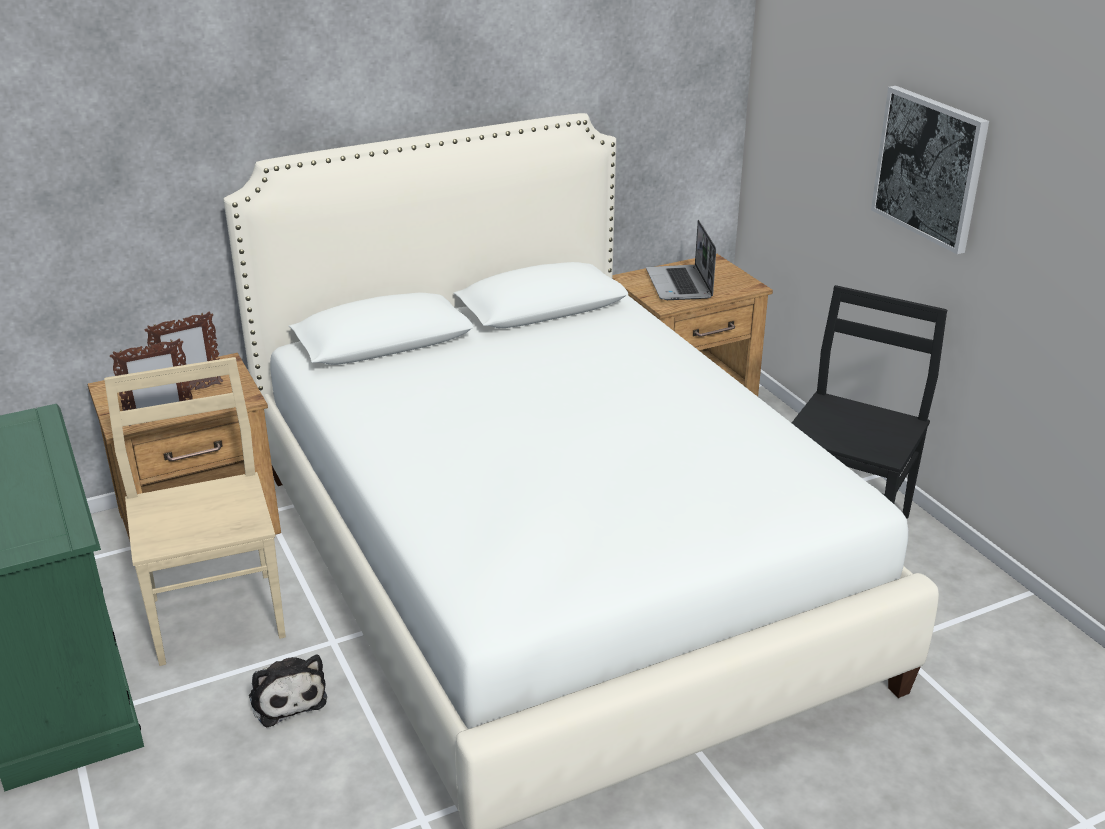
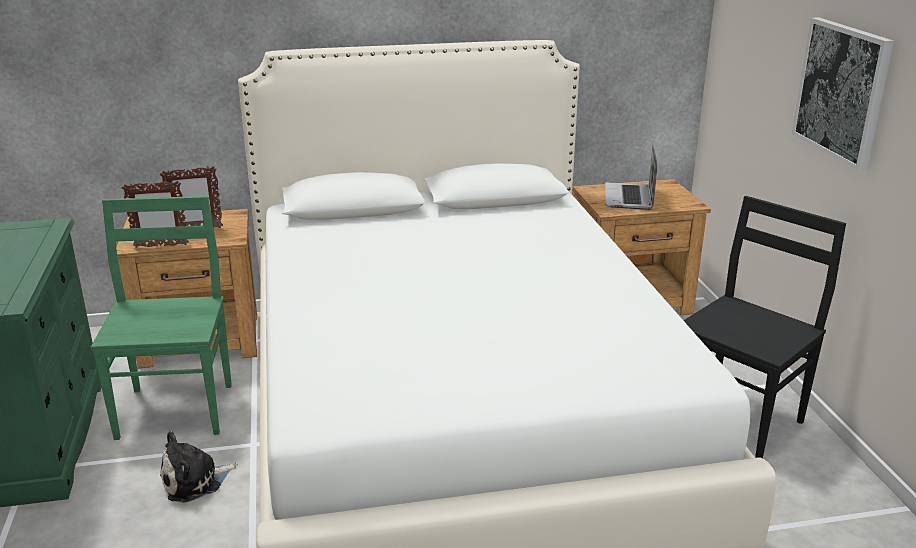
camera: 15 degrees right, 5 degrees down
beige chair [104,357,286,666] -> green chair [91,196,232,440]
plush toy [249,655,327,727] -> plush toy turned 75 degrees clockwise [160,431,238,503]

